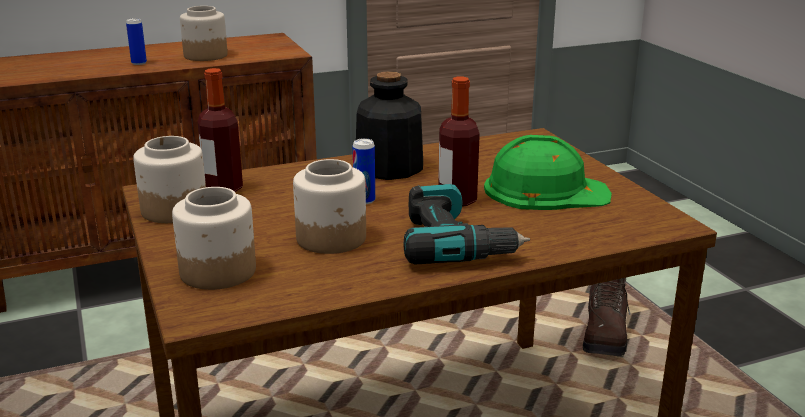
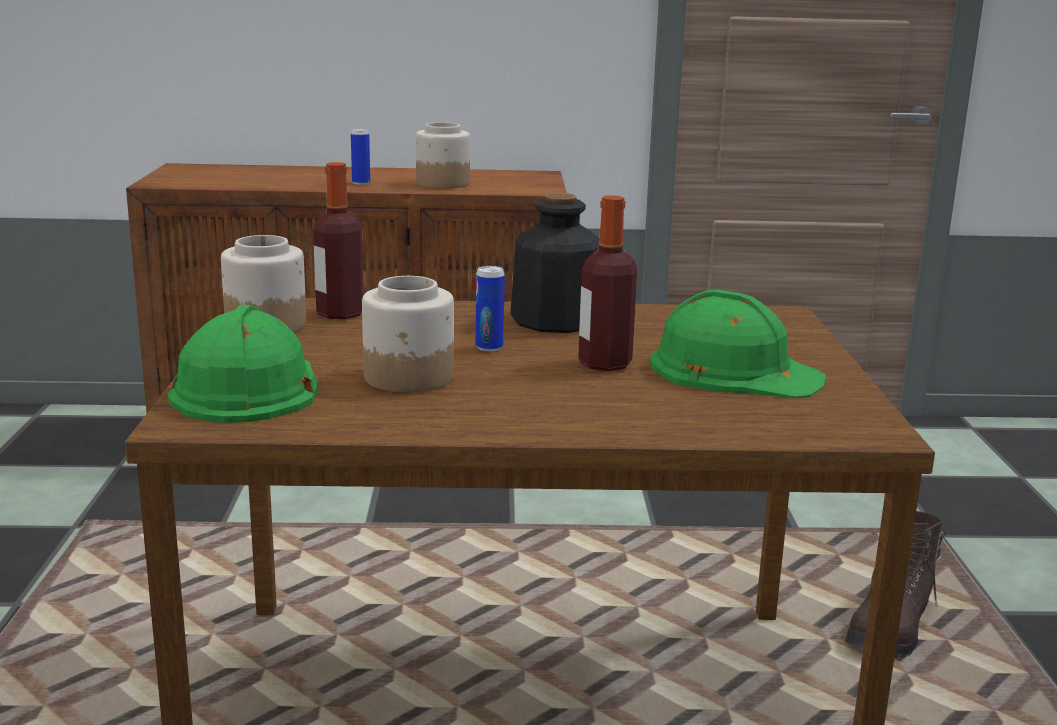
camera: 20 degrees right, 5 degrees down
jar [172,187,256,290] -> green hard hat [168,305,318,423]
power drill [403,184,530,264] -> none

